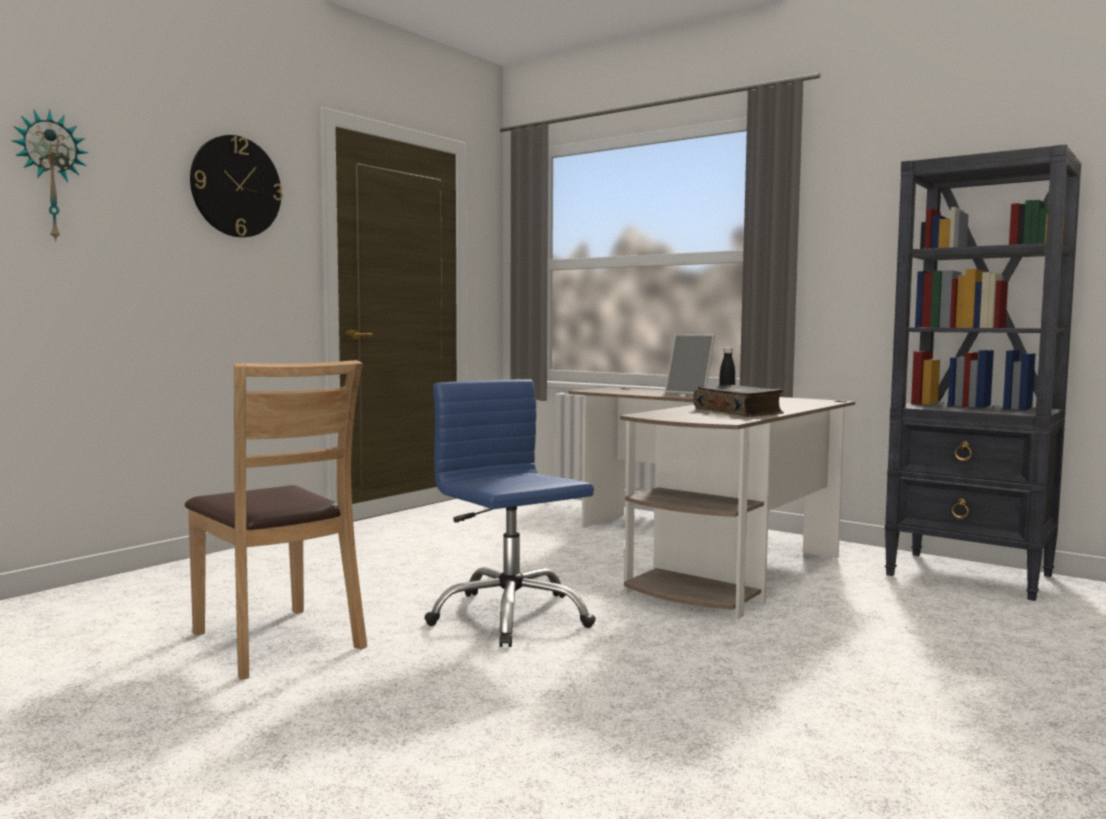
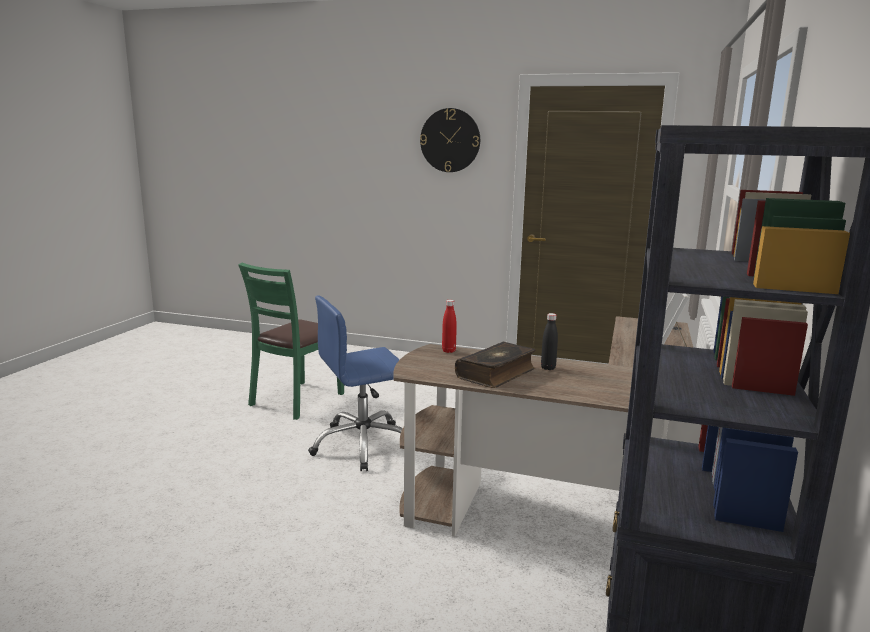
camera: 70 degrees right, 10 degrees up
wall clock [12,109,88,242] -> none
brown chair [185,360,367,680] -> green chair [238,263,344,420]
blue office chair [424,379,596,647] -> blue office chair turned 150 degrees counterclockwise [308,296,403,471]
none -> red bottle [442,300,457,353]

